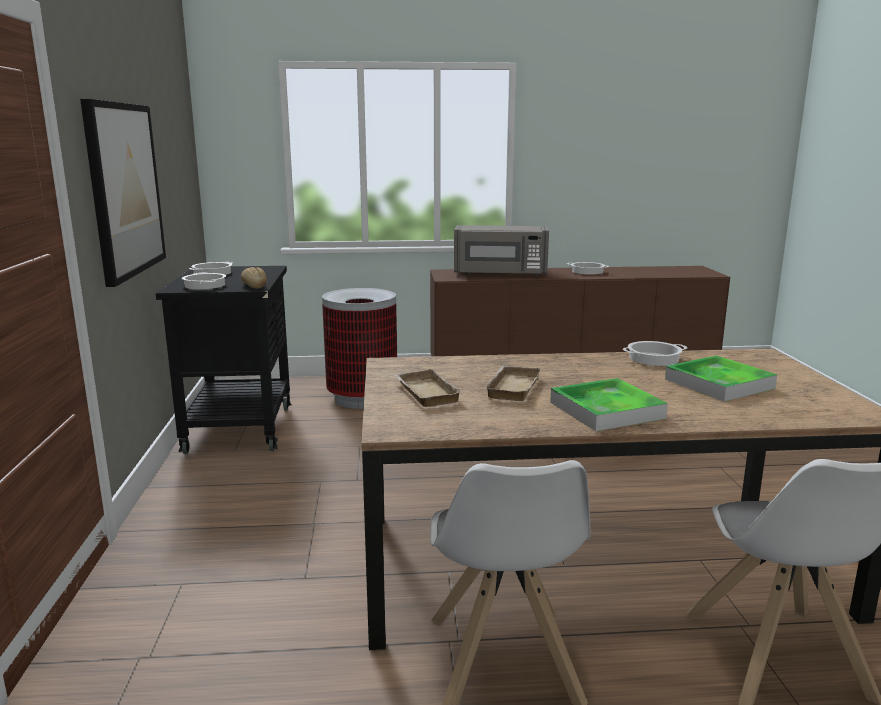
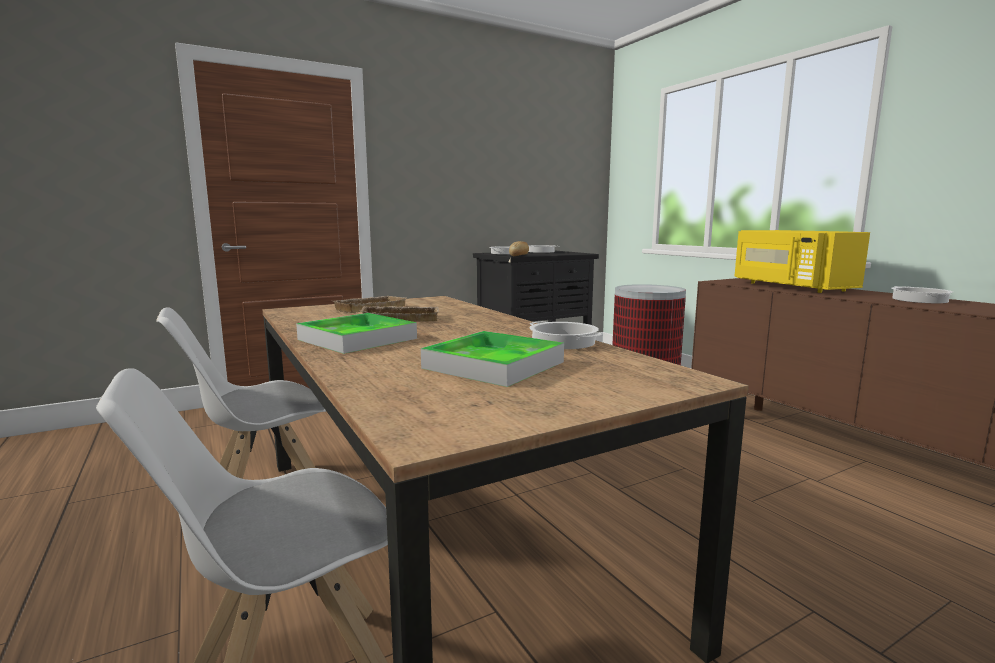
camera: 65 degrees right, 5 degrees down
picture [80,99,166,287] -> none
grey microwave [454,225,549,277] -> yellow microwave [734,230,870,293]

